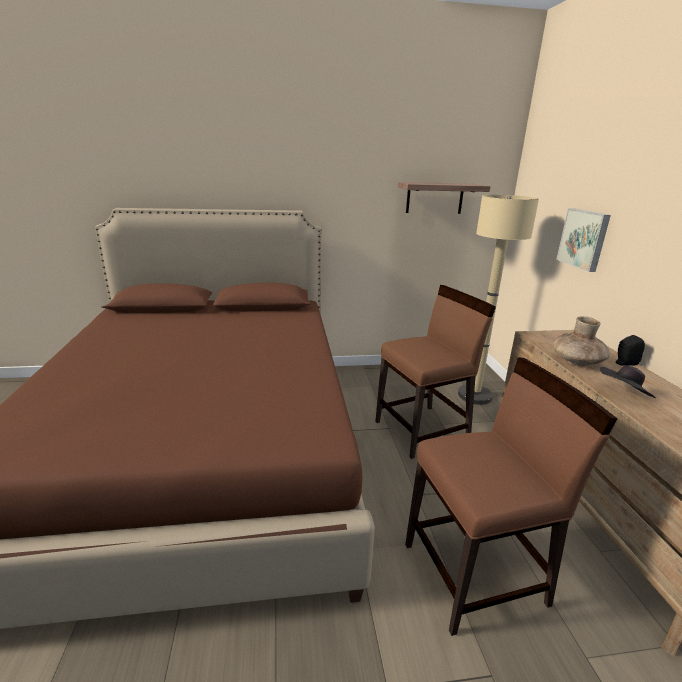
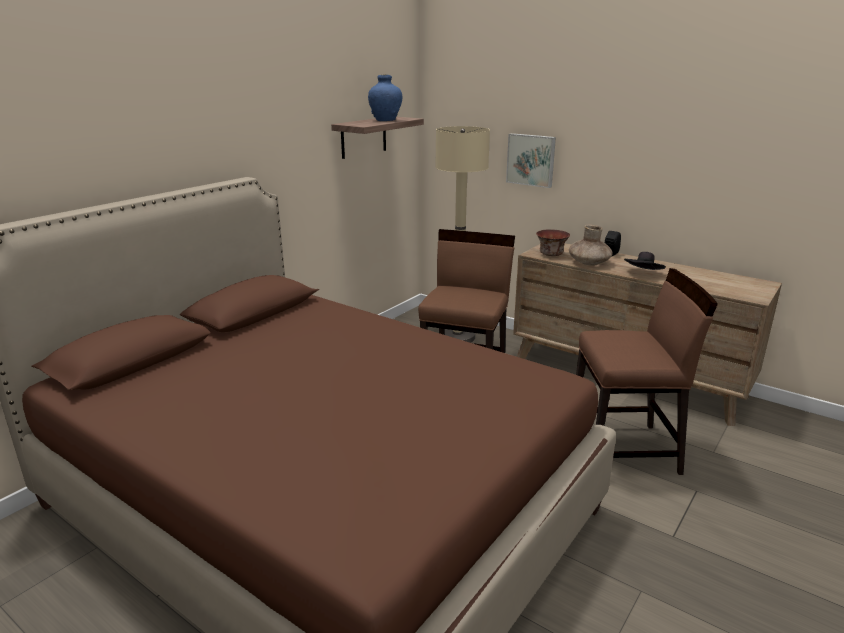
camera: 45 degrees left, 0 degrees up
brown chair [405,357,617,636] -> brown chair turned 60 degrees clockwise [576,268,718,475]
none -> blue vase [368,75,402,121]
none -> bowl [536,229,570,256]

